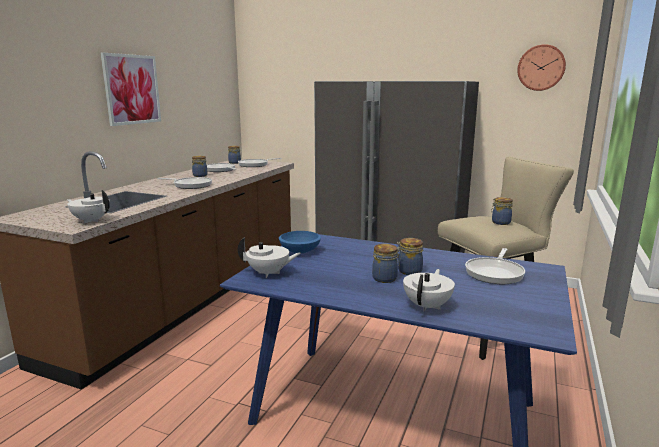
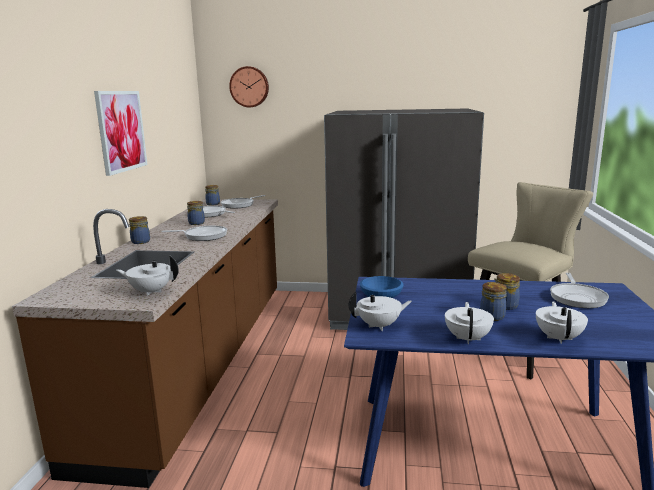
camera: 15 degrees left, 0 degrees up
jar [491,197,513,225] -> jar moved to [129,216,150,244]
wall clock [517,44,566,91] -> wall clock moved to [229,66,269,107]
none -> white teapot [445,302,494,344]

